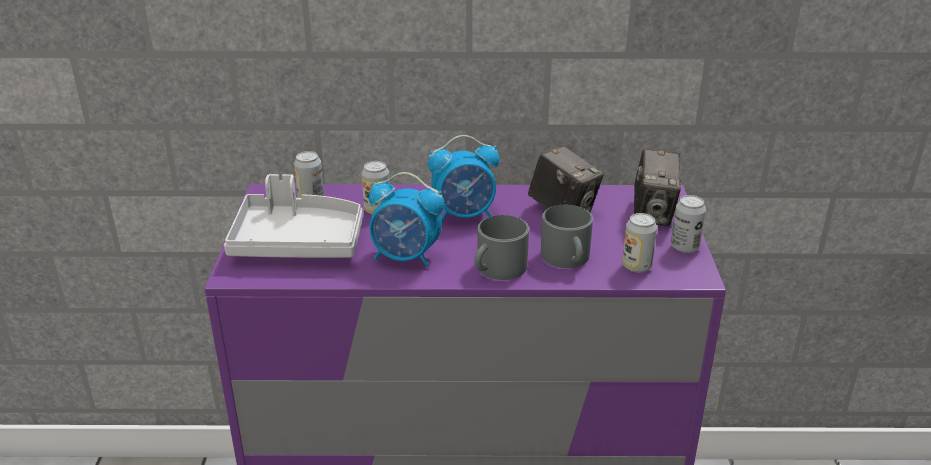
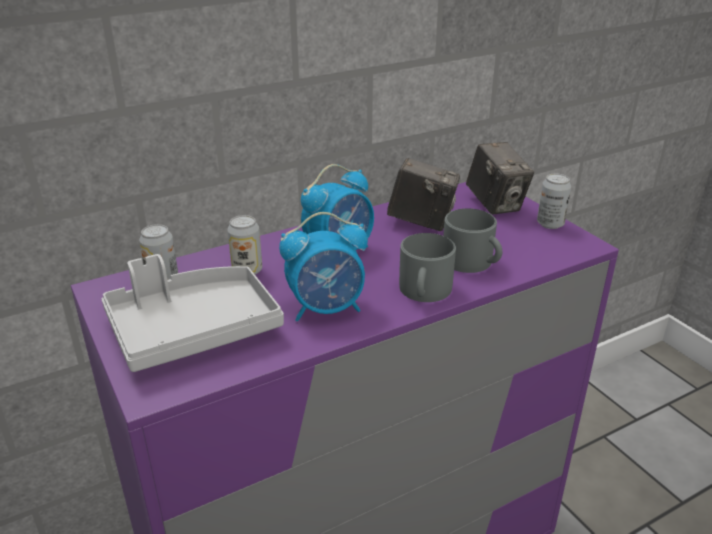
camera: 30 degrees left, 0 degrees up
can [622,213,657,273] -> none

